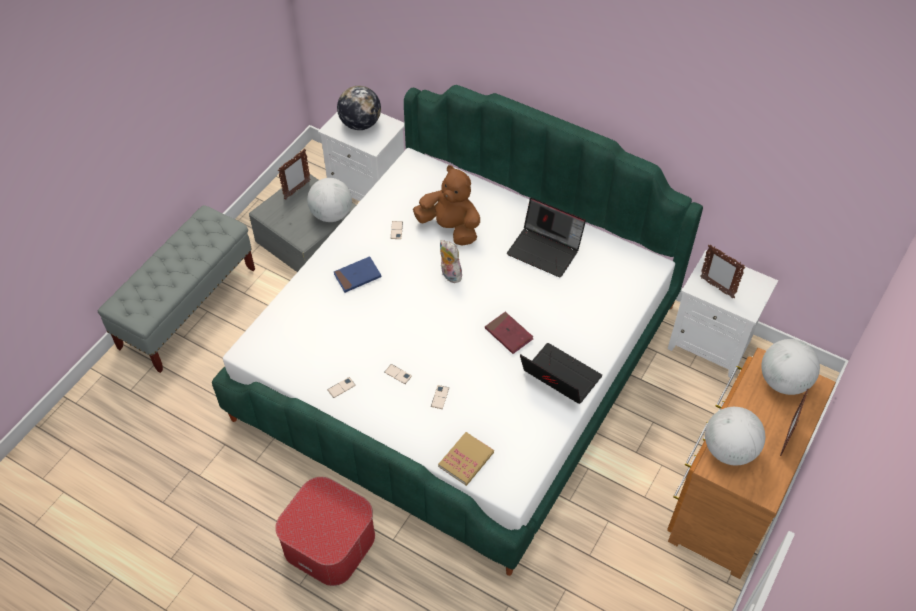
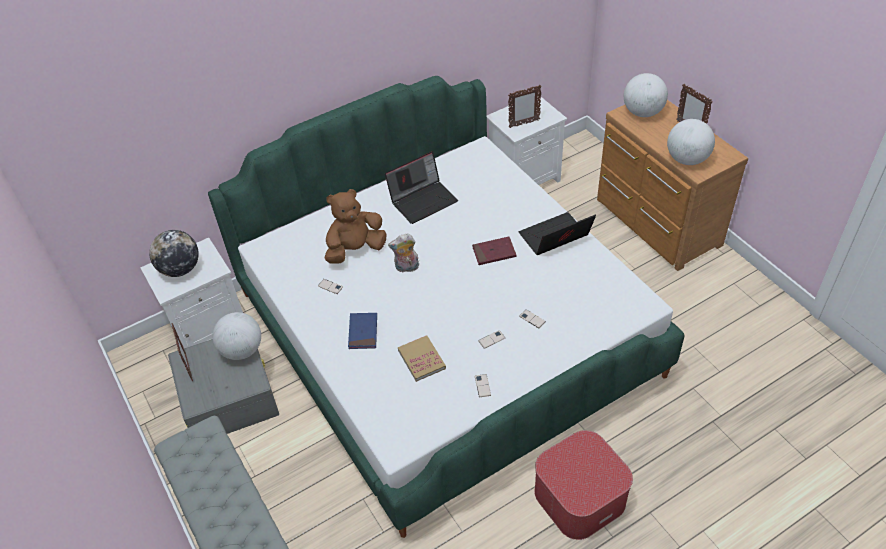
camera: 60 degrees left, 5 degrees down
book [438,432,494,486] -> book moved to [398,335,446,382]

